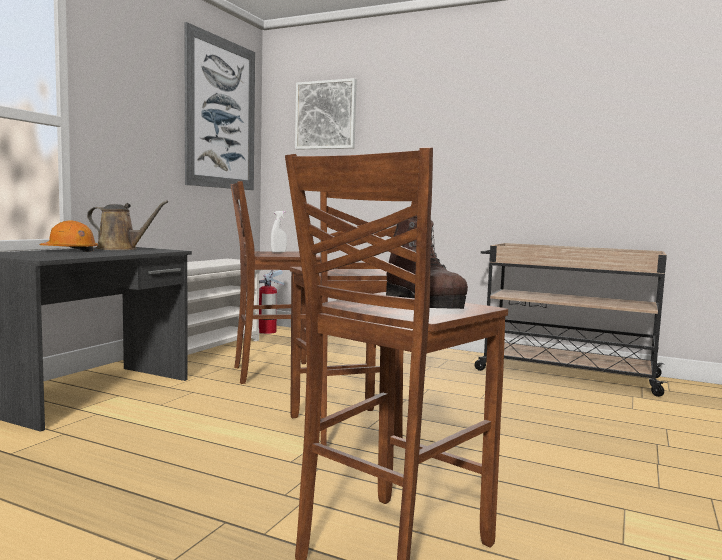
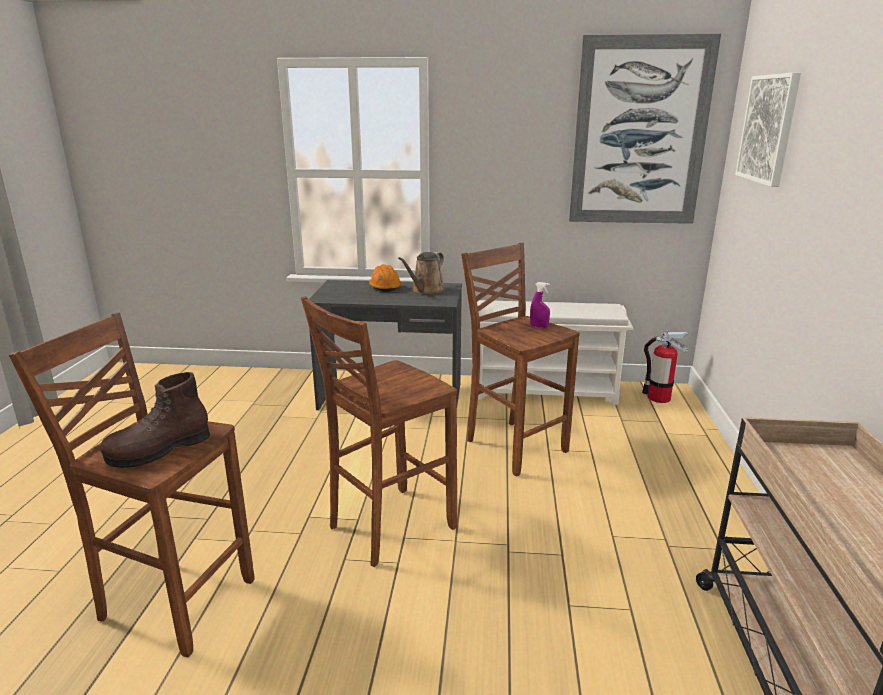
camera: 70 degrees right, 15 degrees up
brown watering can [87,200,169,250] -> brown watering can turned 45 degrees clockwise [398,252,445,295]
white spray bottle [271,211,287,253] -> purple spray bottle [530,282,550,328]

